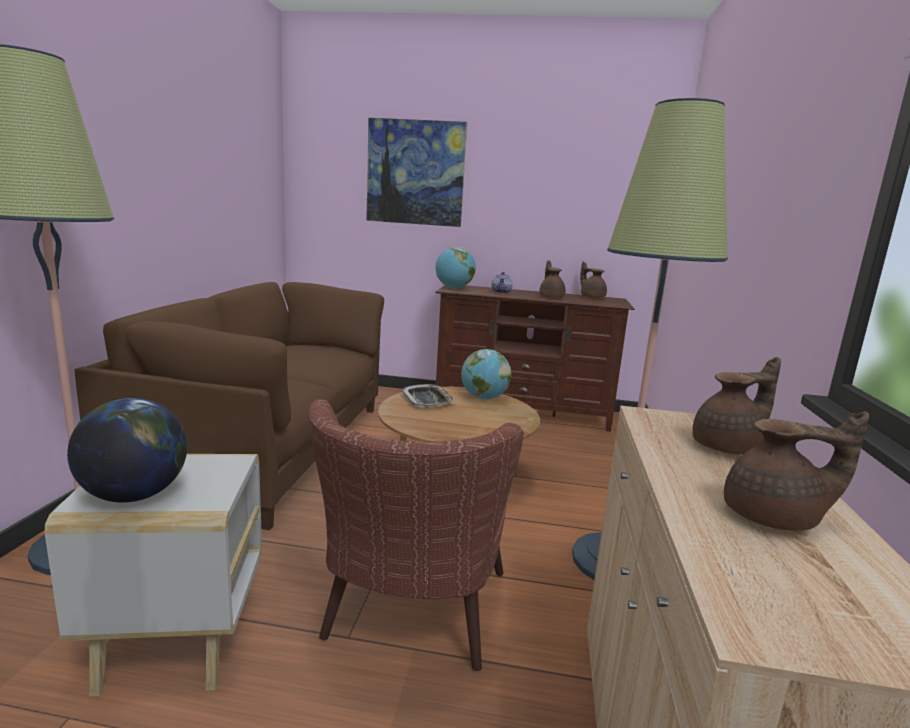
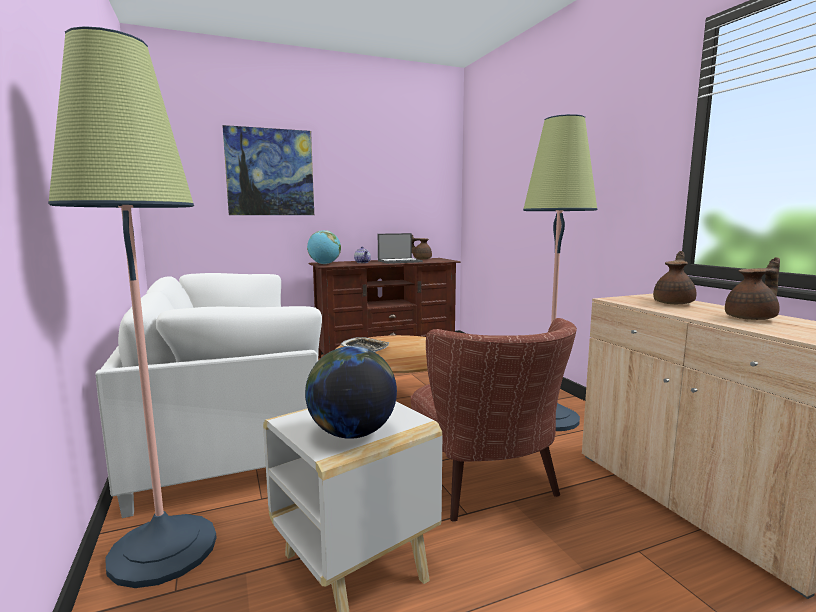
camera: 30 degrees left, 5 degrees down
brown sofa [75,282,384,530] -> white sofa [95,273,322,518]
globe [461,349,511,399] -> none
brown teapot [539,260,566,298] -> laptop [378,233,423,264]

